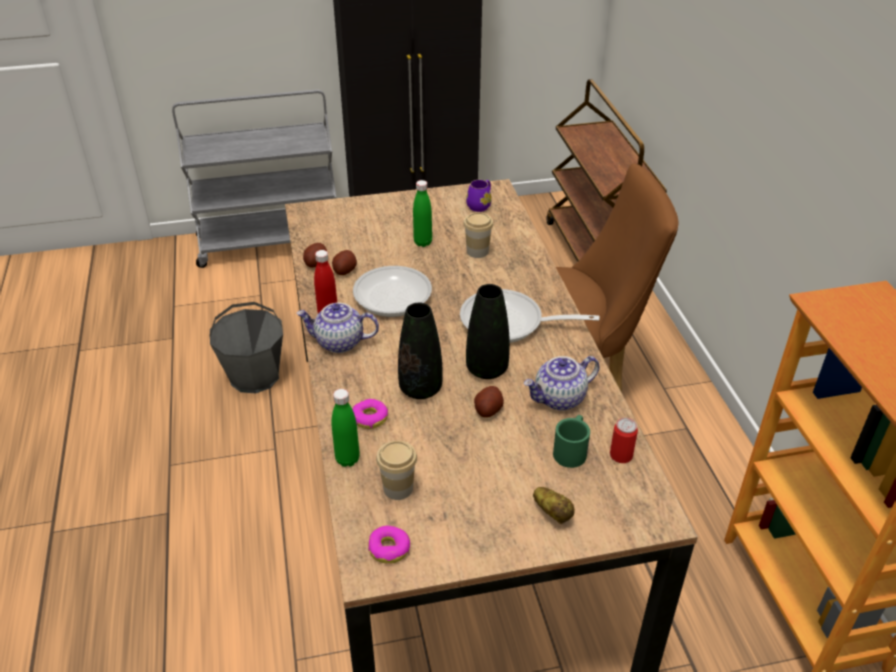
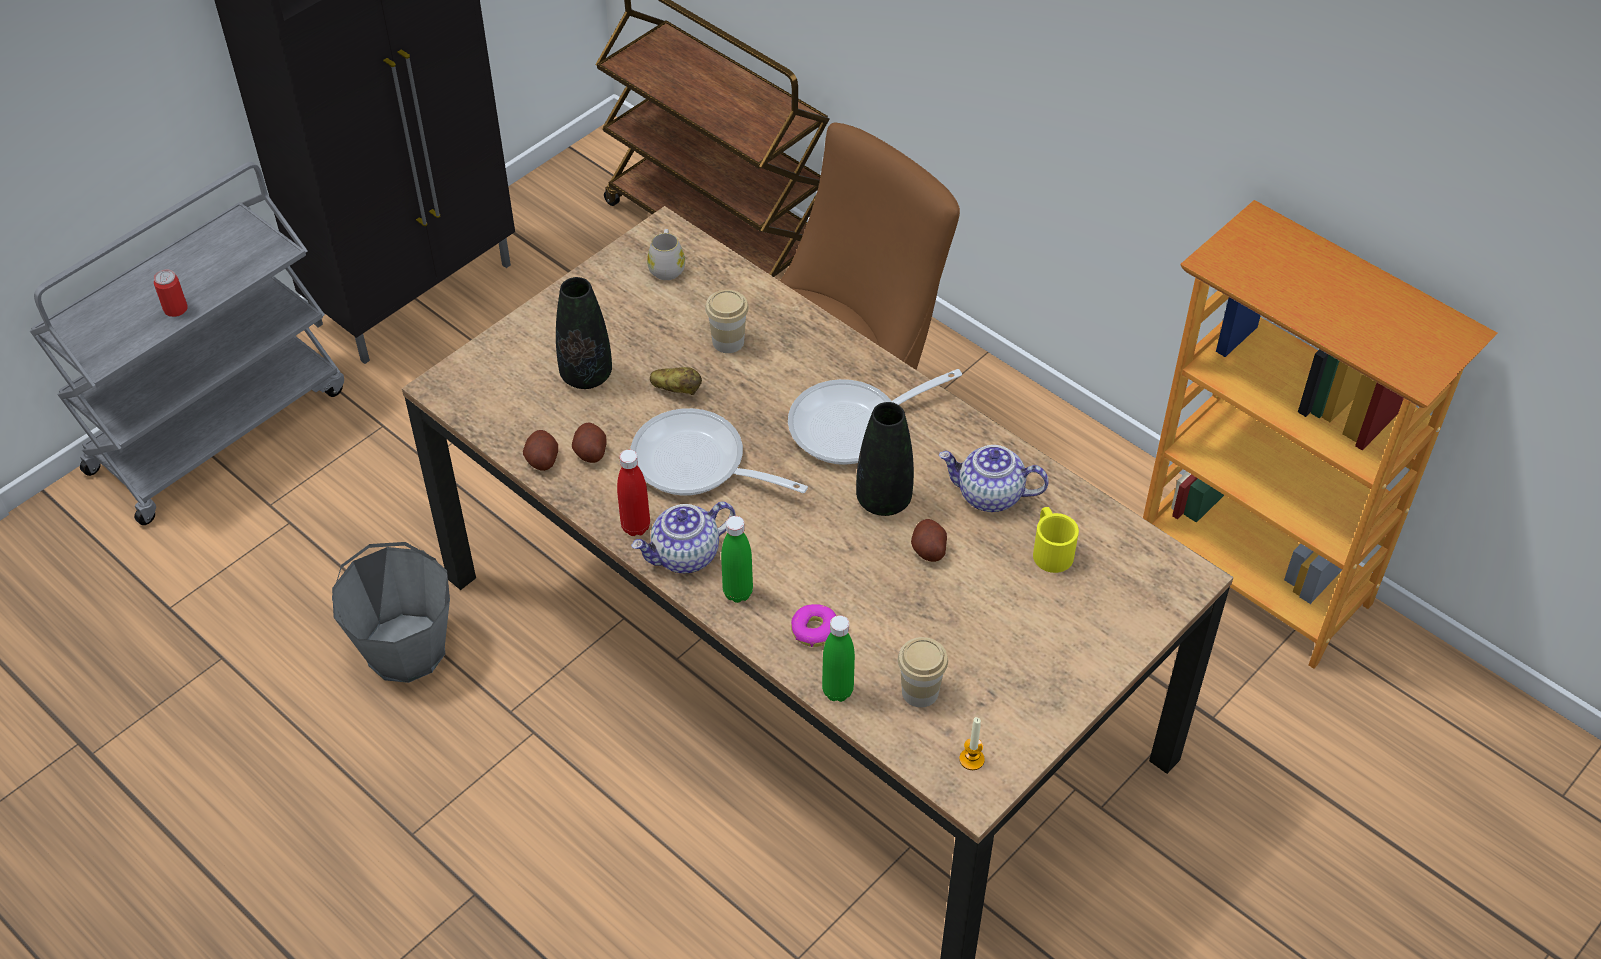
camera: 35 degrees left, 10 degrees up
donut [368,525,410,564] -> candle [959,717,985,770]
black vase [398,302,443,399] -> black vase moved to [556,277,612,389]
green bottle [413,180,432,247] -> green bottle moved to [721,516,753,603]
purple mug [466,180,492,212] -> white mug [647,229,685,280]
teapot [524,356,599,410] -> teapot turned 75 degrees clockwise [939,445,1049,512]
potato [533,487,575,524] -> potato moved to [650,367,702,395]
green mug [553,415,590,468] -> yellow mug [1033,507,1079,573]
can [610,418,638,463] -> can moved to [154,269,187,317]

